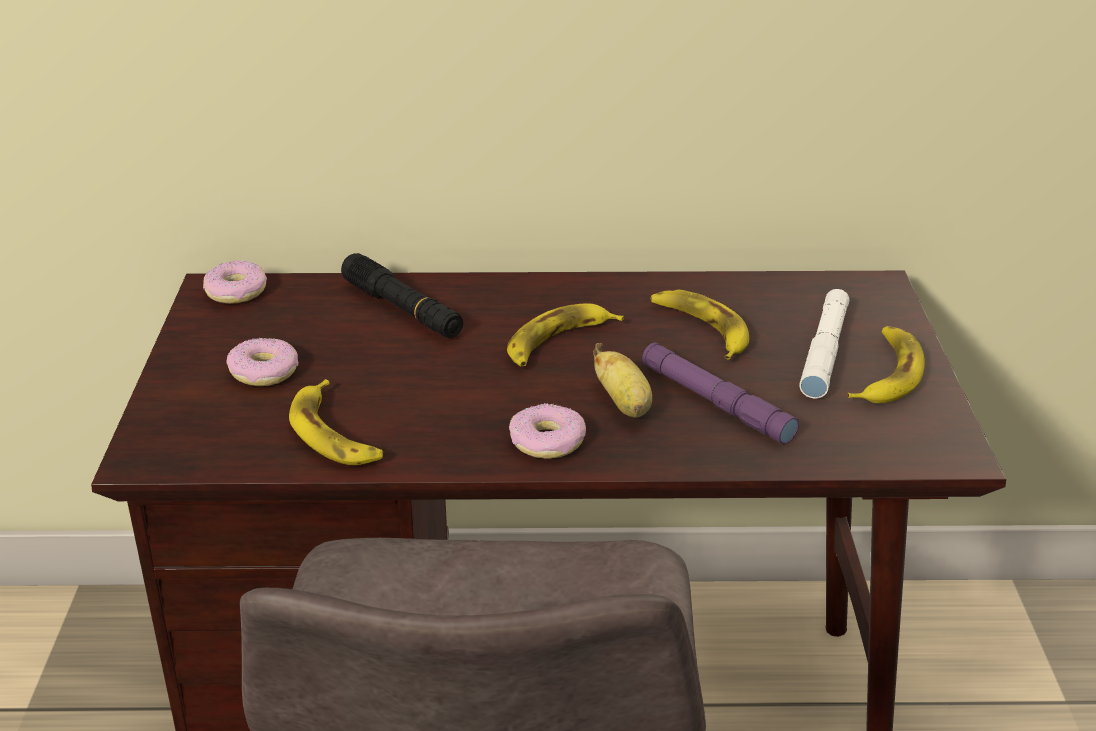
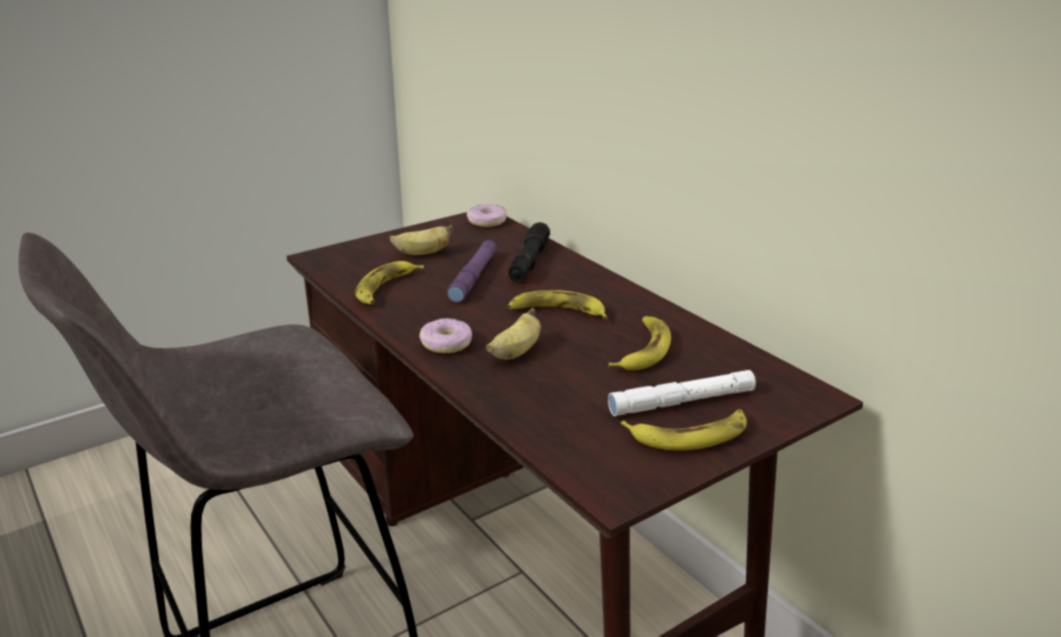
camera: 55 degrees right, 5 degrees down
donut [226,338,298,386] -> banana [390,225,453,255]
purple flashlight [642,343,799,444] -> purple flashlight moved to [446,240,497,303]

